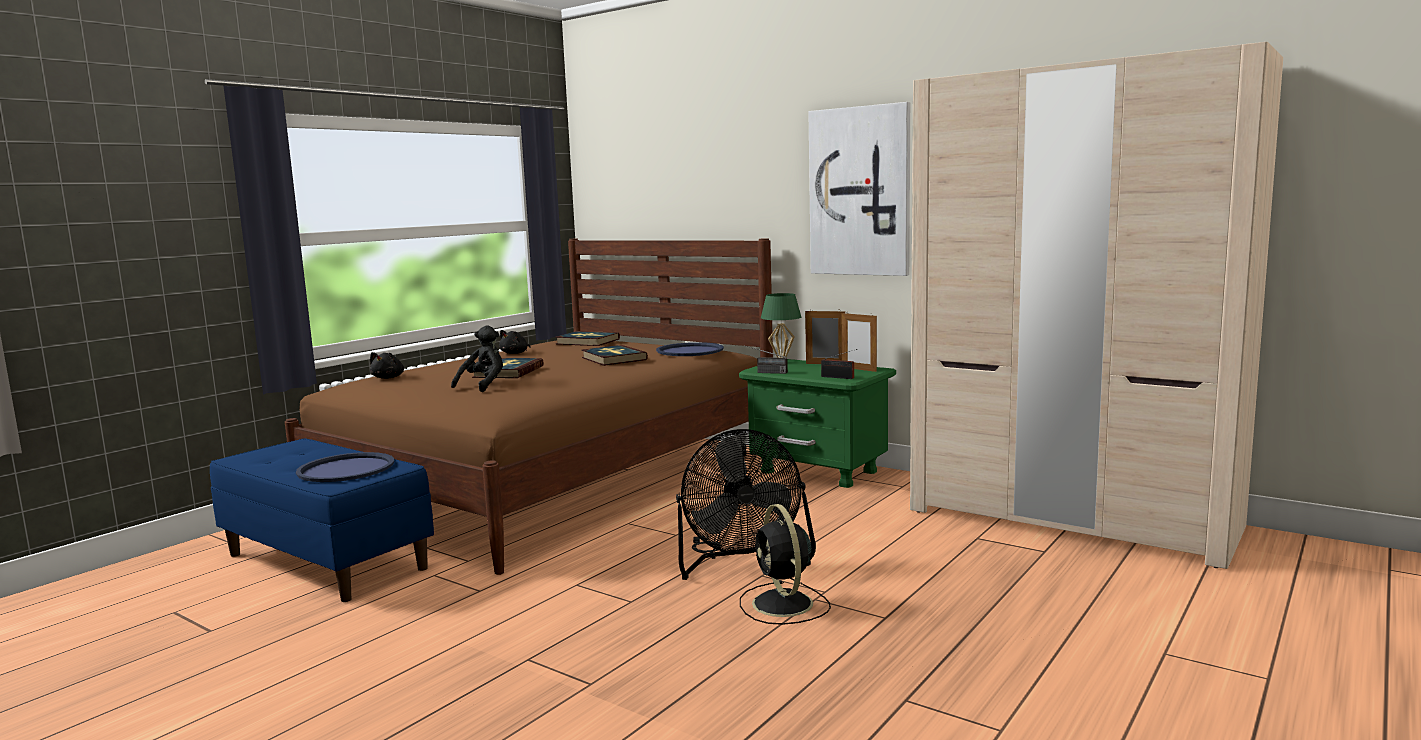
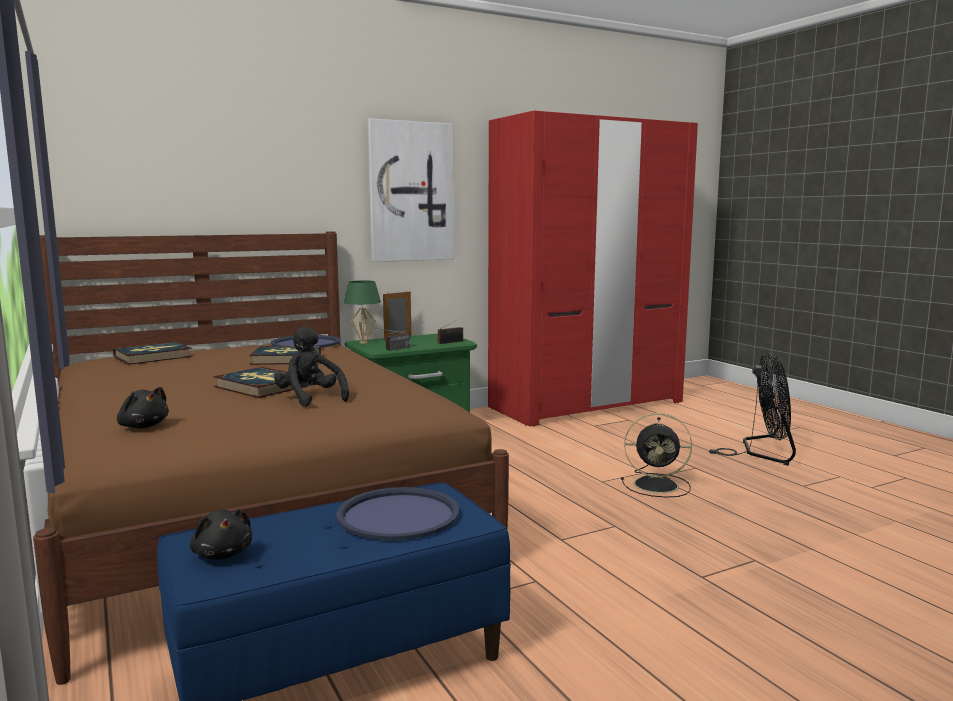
camera: 65 degrees left, 0 degrees up
black plush toy [499,330,531,354] -> black plush toy moved to [190,509,252,560]
black fan [676,429,816,580] -> black fan moved to [709,353,796,466]
picture frame [842,313,877,372] -> none
beige wardrobe [910,42,1283,569] -> red wardrobe [488,111,698,427]

